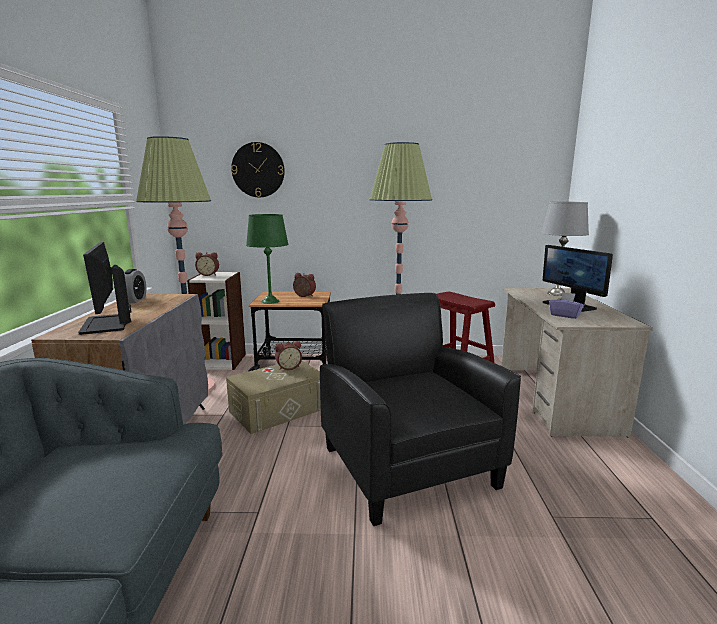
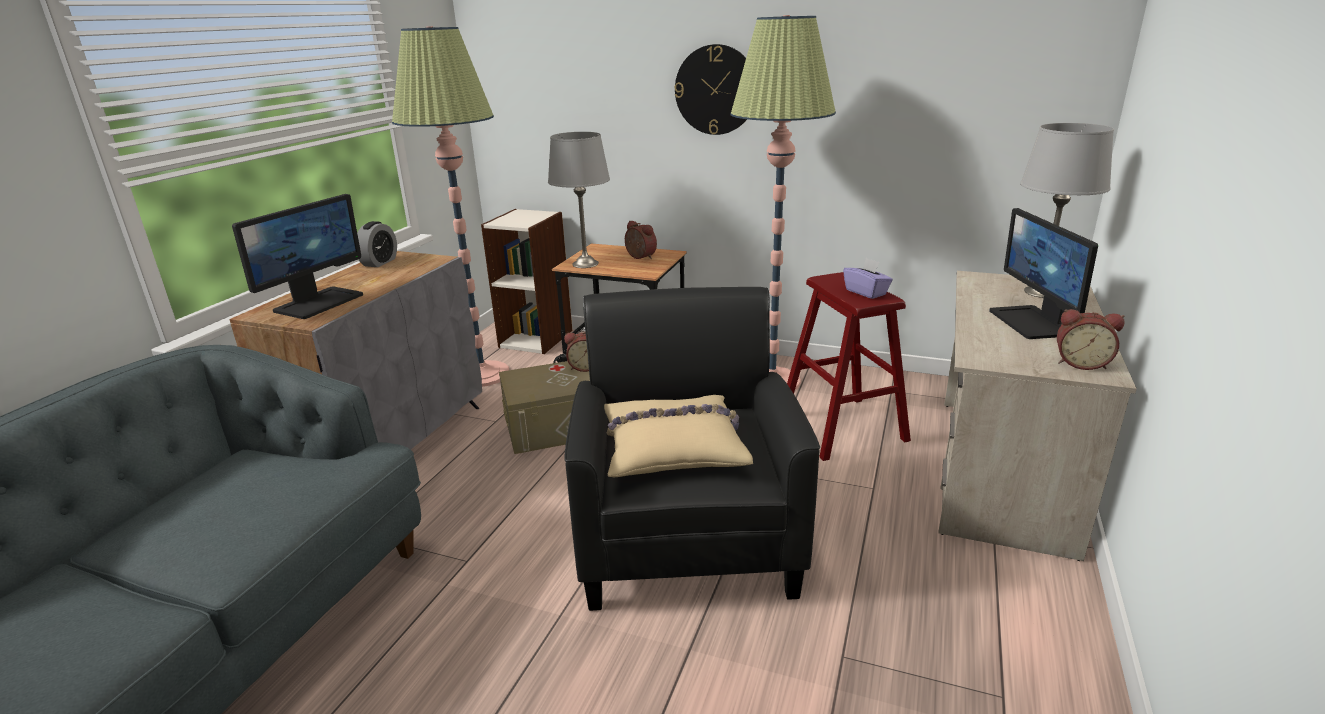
camera: 20 degrees right, 10 degrees up
monitor [79,242,131,335] -> monitor turned 150 degrees counterclockwise [232,194,363,319]
alarm clock [195,252,219,276] -> alarm clock moved to [1057,309,1125,370]
wall clock [231,142,285,197] -> wall clock moved to [674,44,747,135]
green table lamp [246,214,288,304] -> grey table lamp [548,132,610,268]
purple tissue box [549,292,584,319] -> purple tissue box moved to [843,258,893,299]
none -> beige pillow [604,395,753,477]

